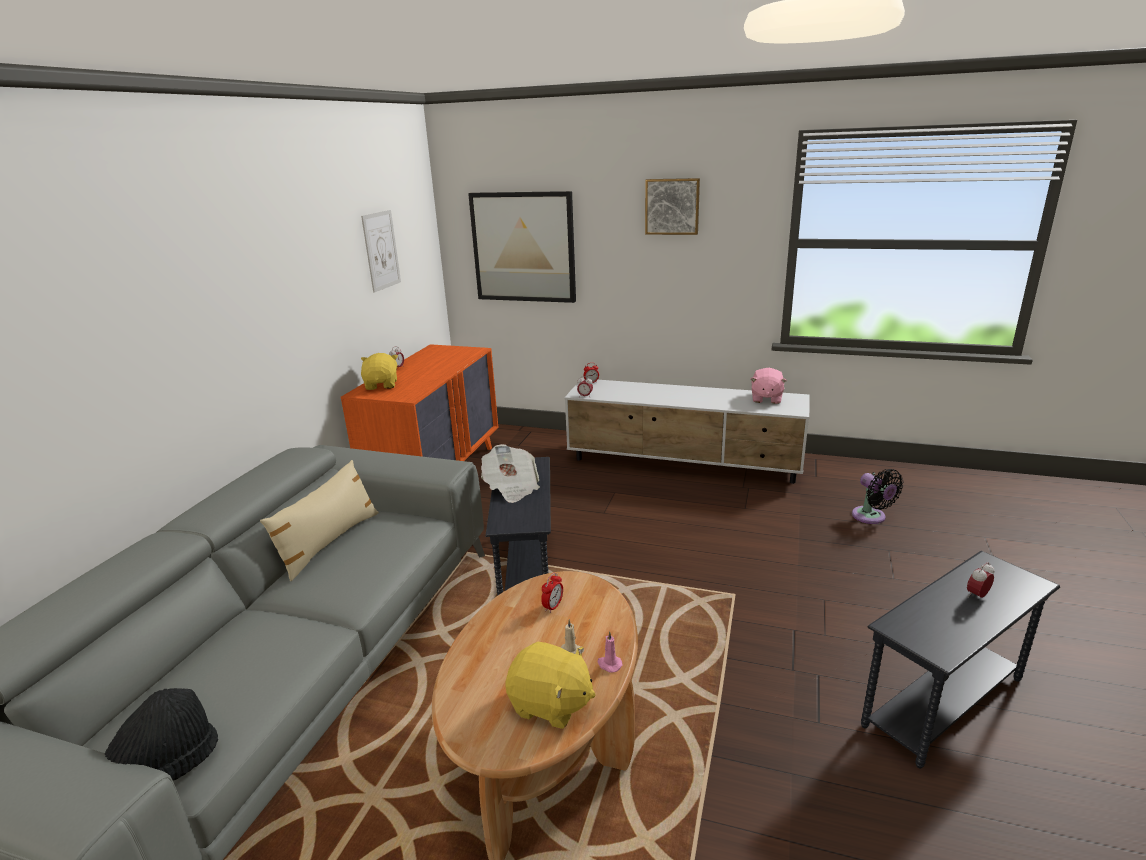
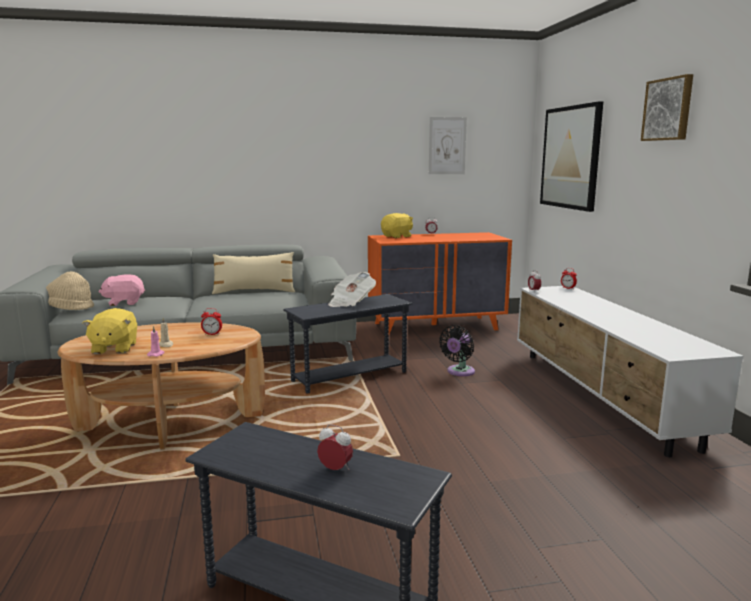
camera: 60 degrees right, 10 degrees down
black hat [105,688,218,781] -> beige hat [46,271,94,310]
pink plush toy [751,368,787,404] -> pink plush toy moved to [98,275,145,306]
black fan [852,469,903,524] -> black fan moved to [439,325,475,376]

